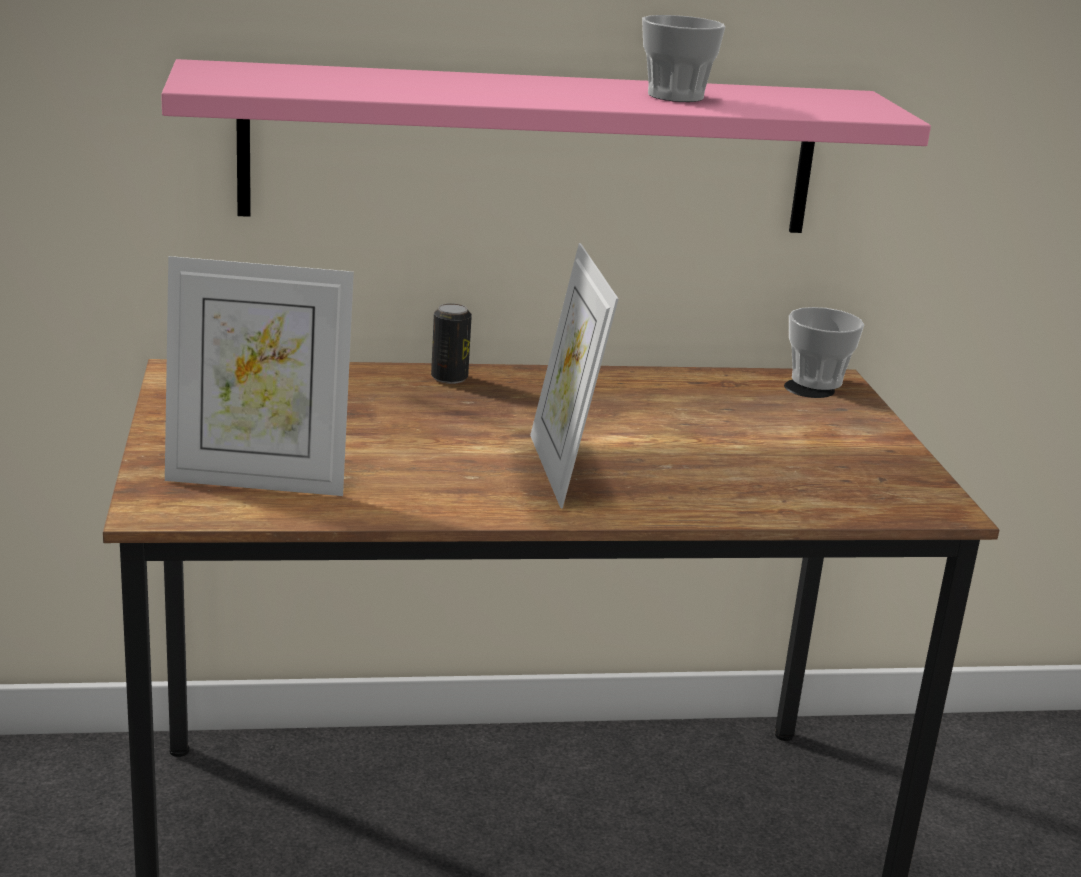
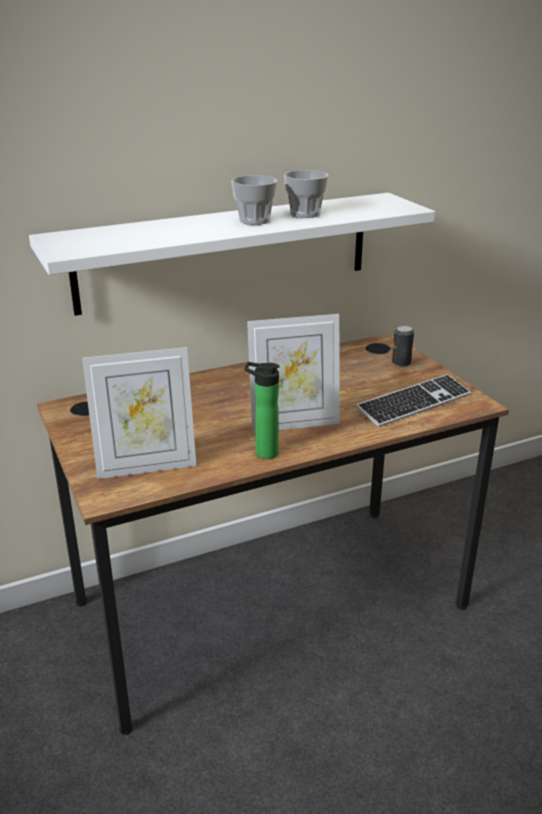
camera: 15 degrees left, 5 degrees up
pink shelf [161,59,931,233] -> white shelf [29,193,435,316]
can [431,303,472,384] -> can moved to [392,325,414,367]
picture frame [530,243,618,509] -> picture frame turned 75 degrees counterclockwise [247,314,340,433]
cup [789,307,864,390] -> cup moved to [231,175,277,225]
none -> bottle [245,362,280,459]
none -> keyboard [356,374,471,427]

